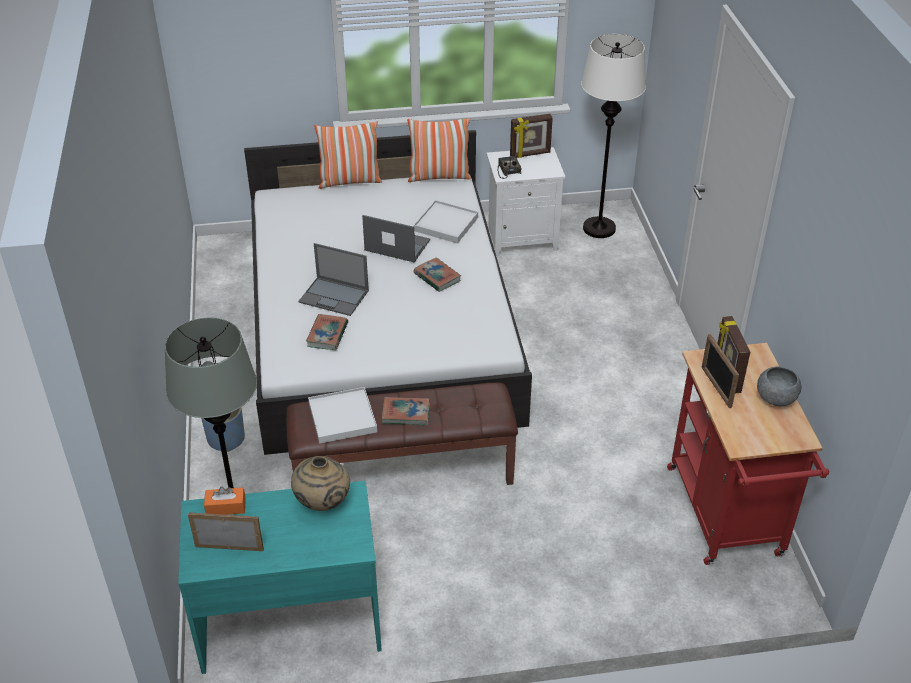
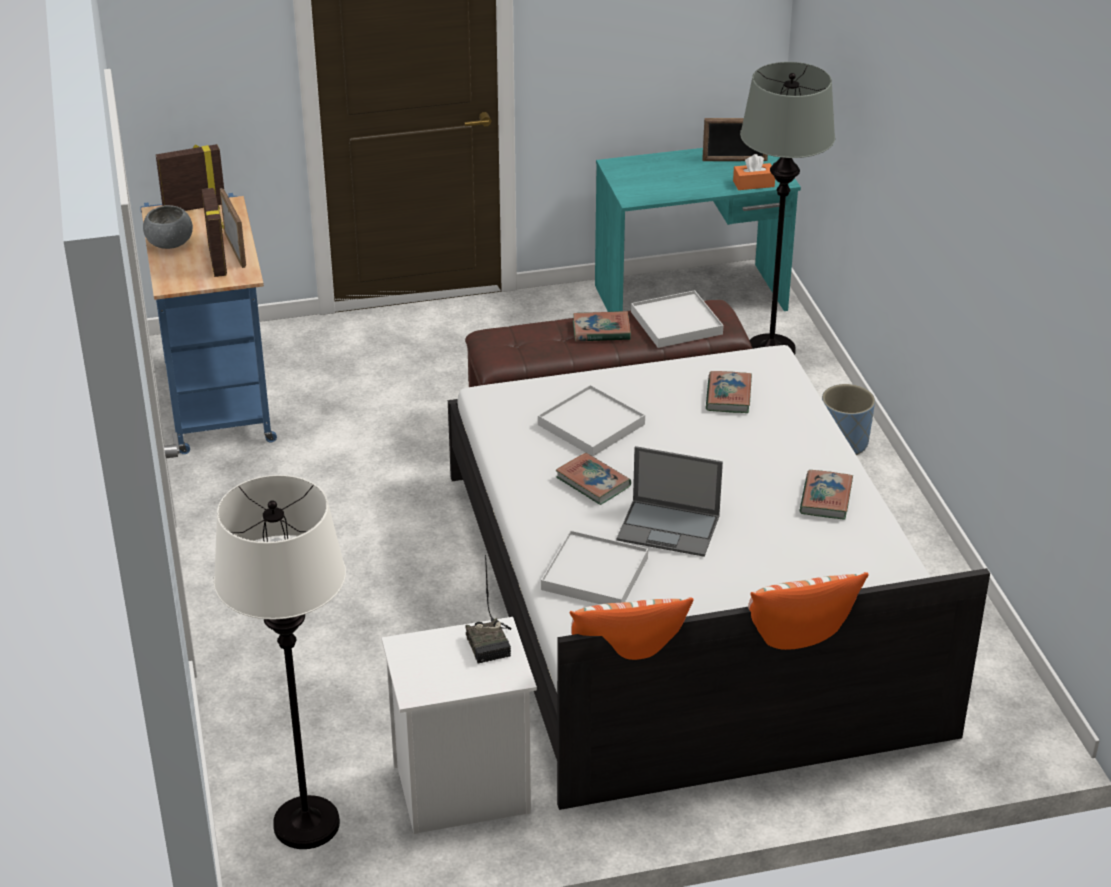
camera: 175 degrees right, 5 degrees down
beige vase [291,456,350,511] -> none
laptop [298,243,369,316] -> none
picture frame [510,114,553,158] -> picture frame moved to [156,144,224,211]
red cart [667,343,829,565] -> blue cart [140,193,277,454]
none -> white tray [538,385,645,456]
none -> book [800,470,853,519]

